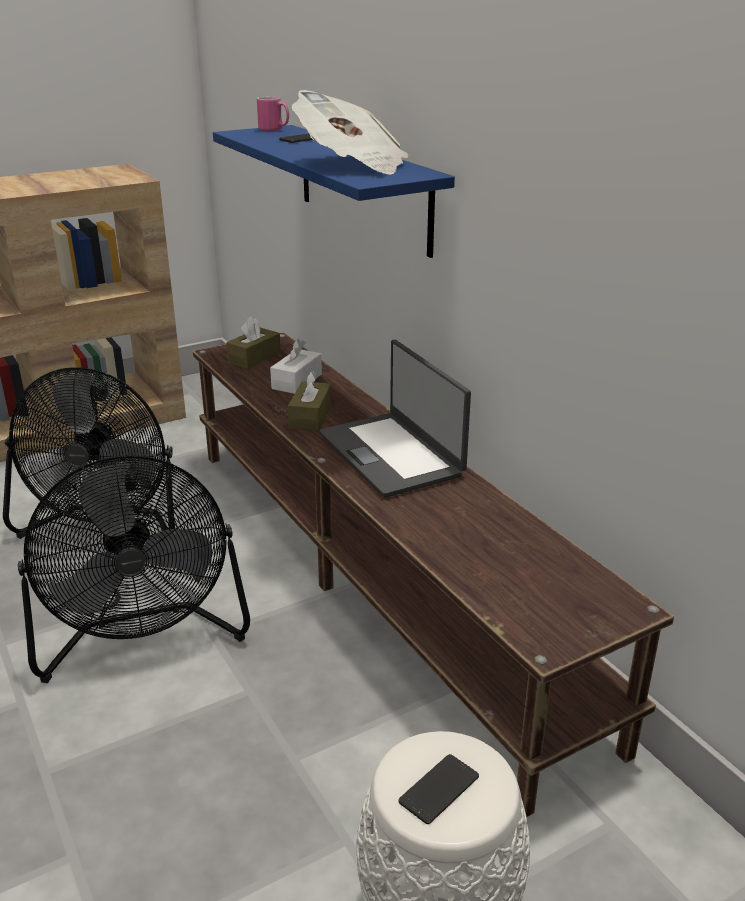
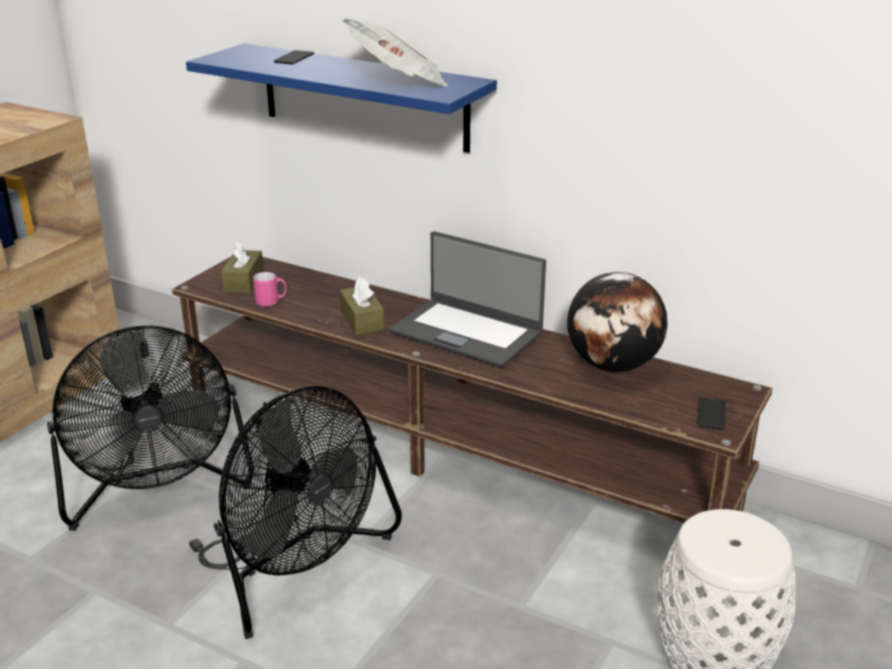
camera: 30 degrees left, 0 degrees up
pink mug [257,96,289,131] -> pink mug moved to [253,272,287,307]
white tissue box [270,339,322,394] -> none
phone [399,754,479,824] -> phone moved to [697,397,725,430]
none -> globe [567,272,667,372]

